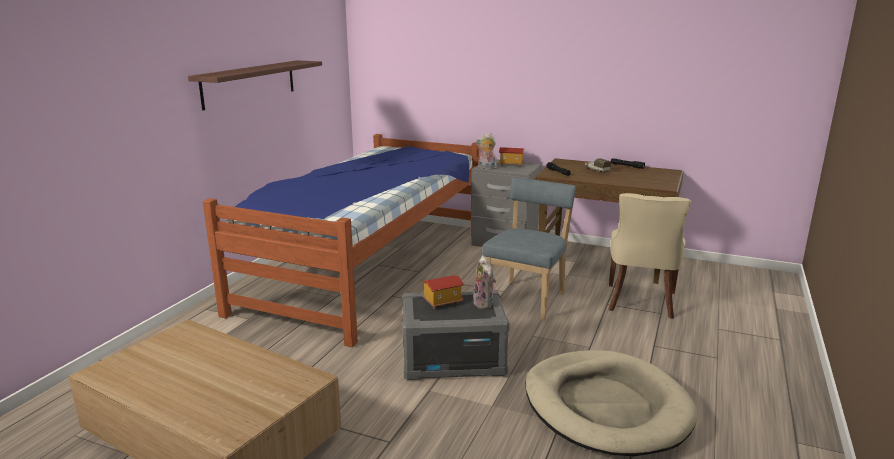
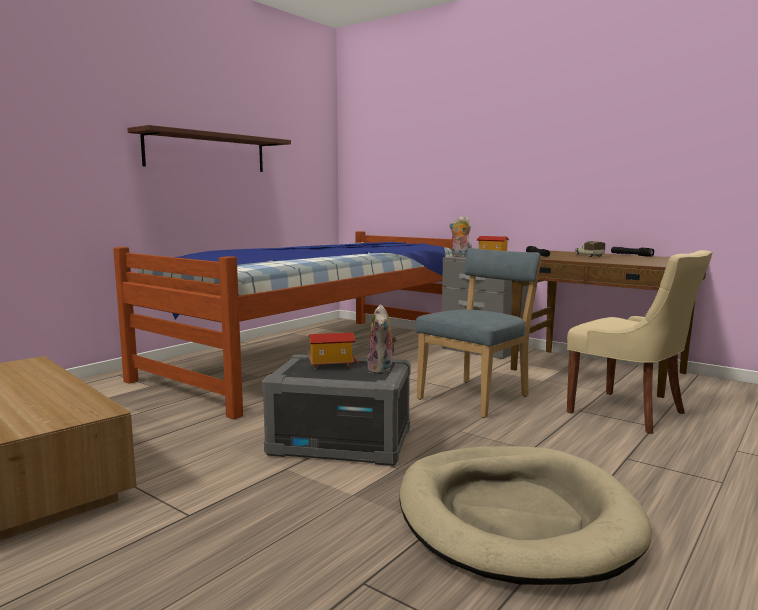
camera: 15 degrees right, 10 degrees down
beige chair [608,193,691,319] -> beige chair turned 75 degrees counterclockwise [567,250,713,434]

